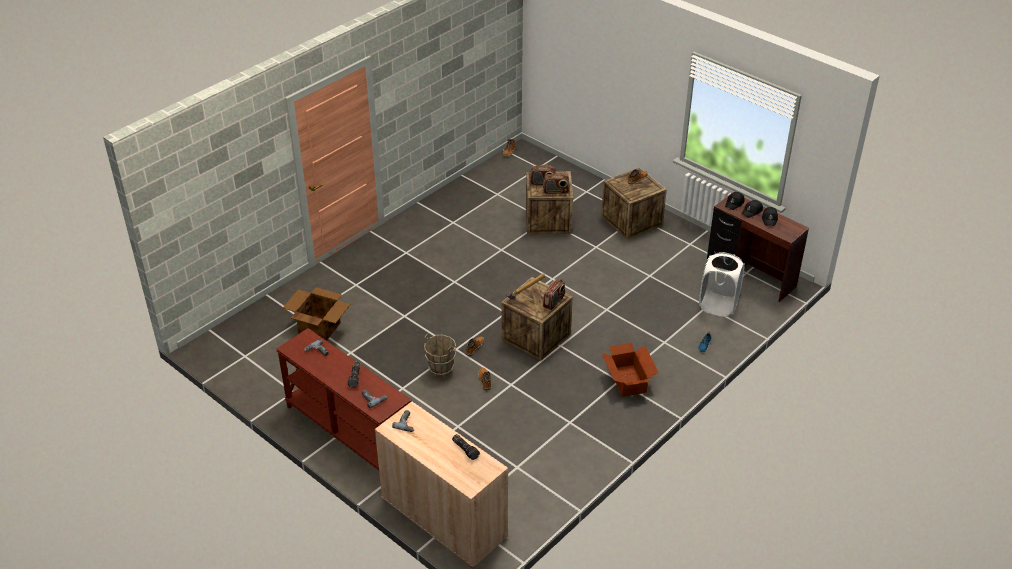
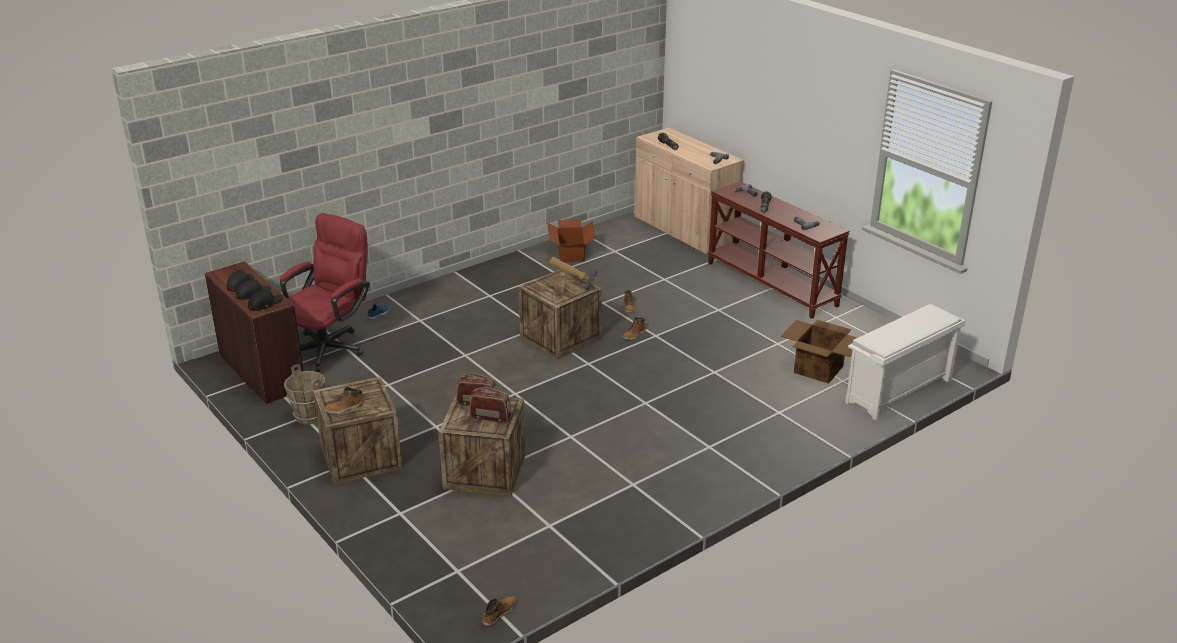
camera: 170 degrees left, 10 degrees down
brown bucket [424,333,456,377] -> brown bucket moved to [284,364,325,424]
radio [543,279,565,310] -> none
cardboard box [602,343,659,397] -> cardboard box moved to [547,219,595,262]
white laundry basket [699,252,745,317] -> red office chair [280,213,370,372]
none -> white shoe rack [845,304,965,421]

